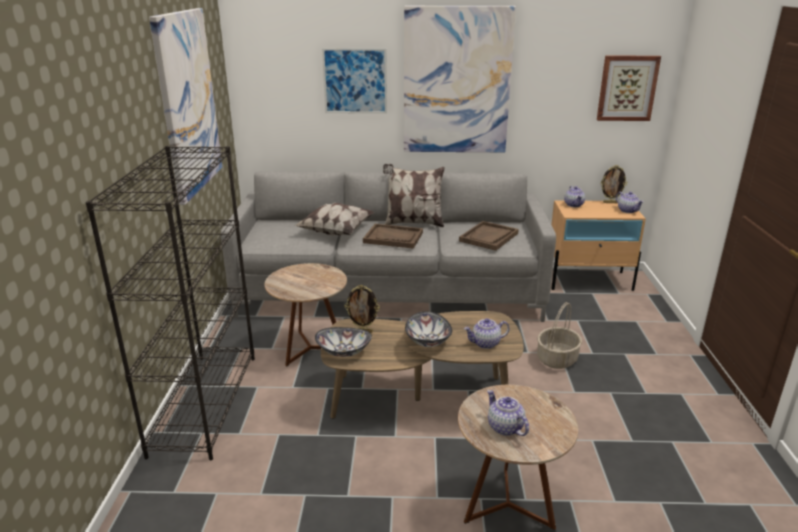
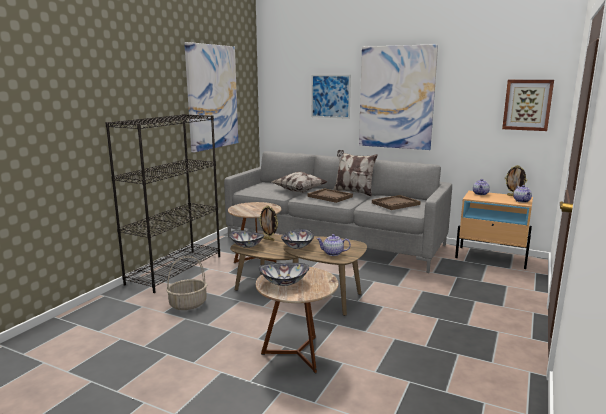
camera: 25 degrees right, 10 degrees down
teapot [487,390,529,436] -> bowl [259,263,309,286]
basket [537,302,582,369] -> basket moved to [166,256,207,310]

